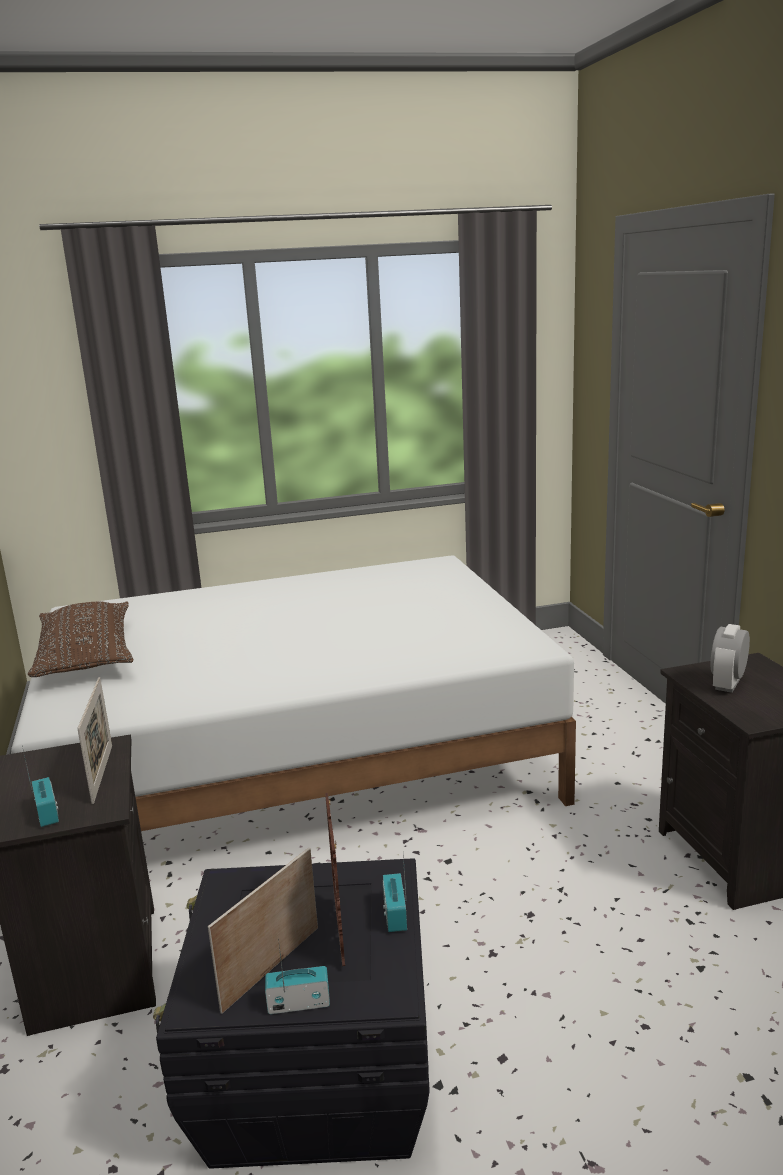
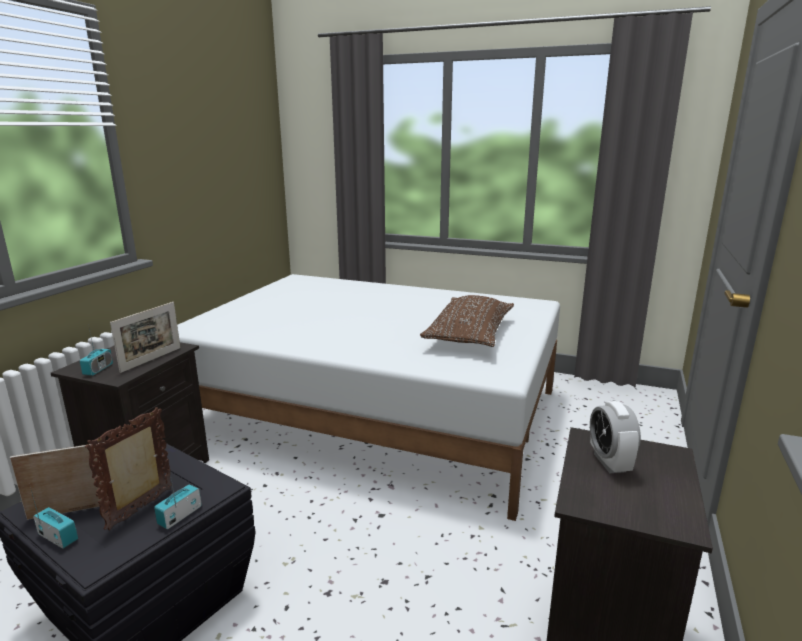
camera: 35 degrees right, 0 degrees up
brown pillow [28,601,133,677] -> brown pillow moved to [420,295,514,347]
alarm clock [710,624,750,693] -> alarm clock turned 75 degrees counterclockwise [590,401,641,473]

